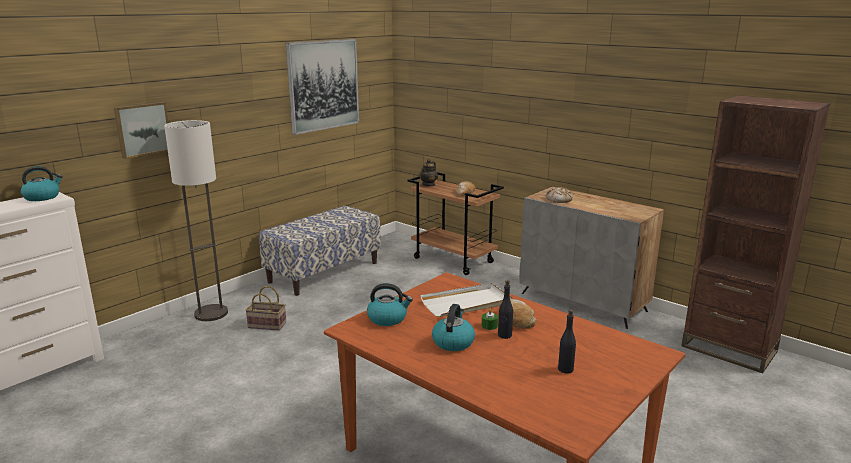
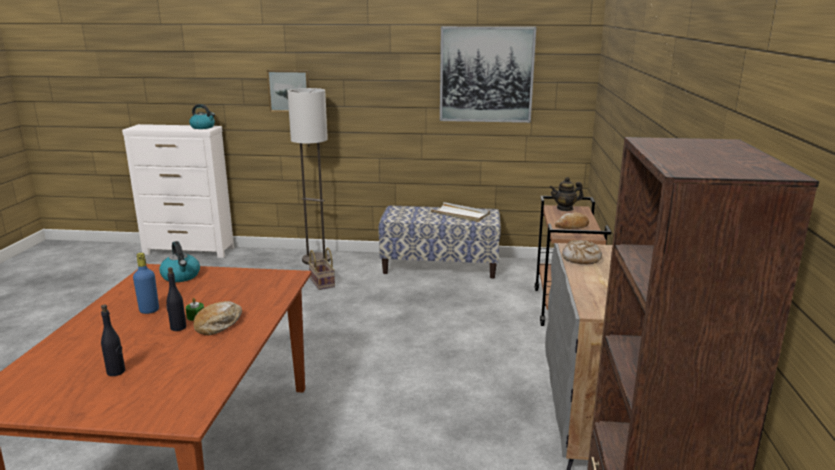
camera: 55 degrees right, 0 degrees up
white tray [420,283,513,317] -> white tray moved to [431,202,490,222]
kettle [432,304,475,351] -> blue bottle [133,253,159,314]

